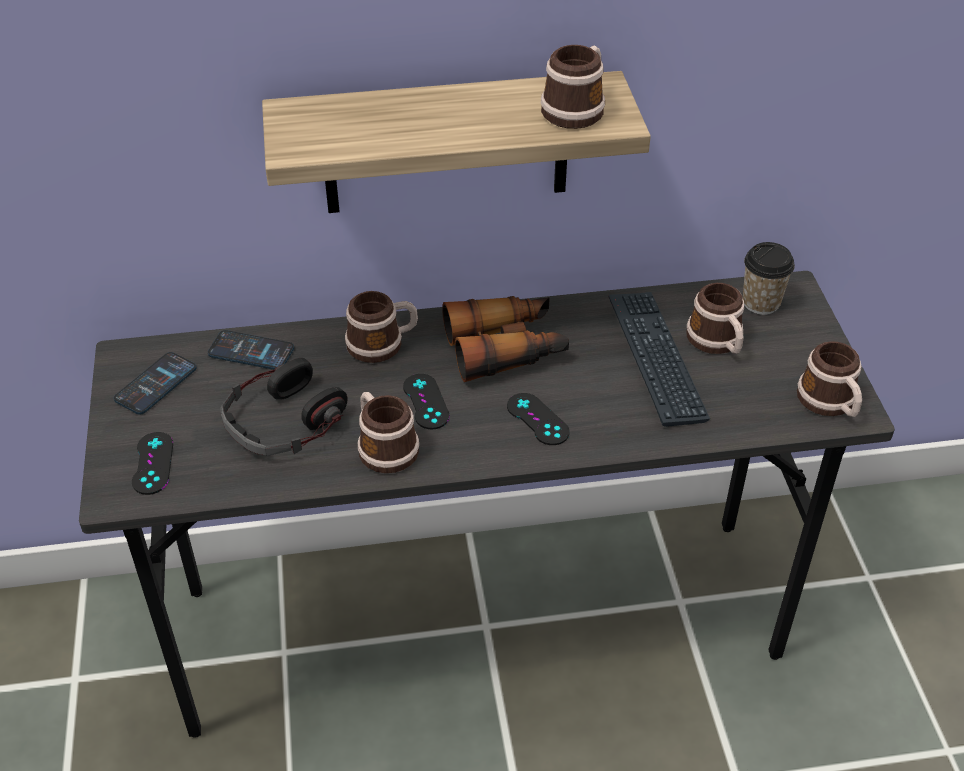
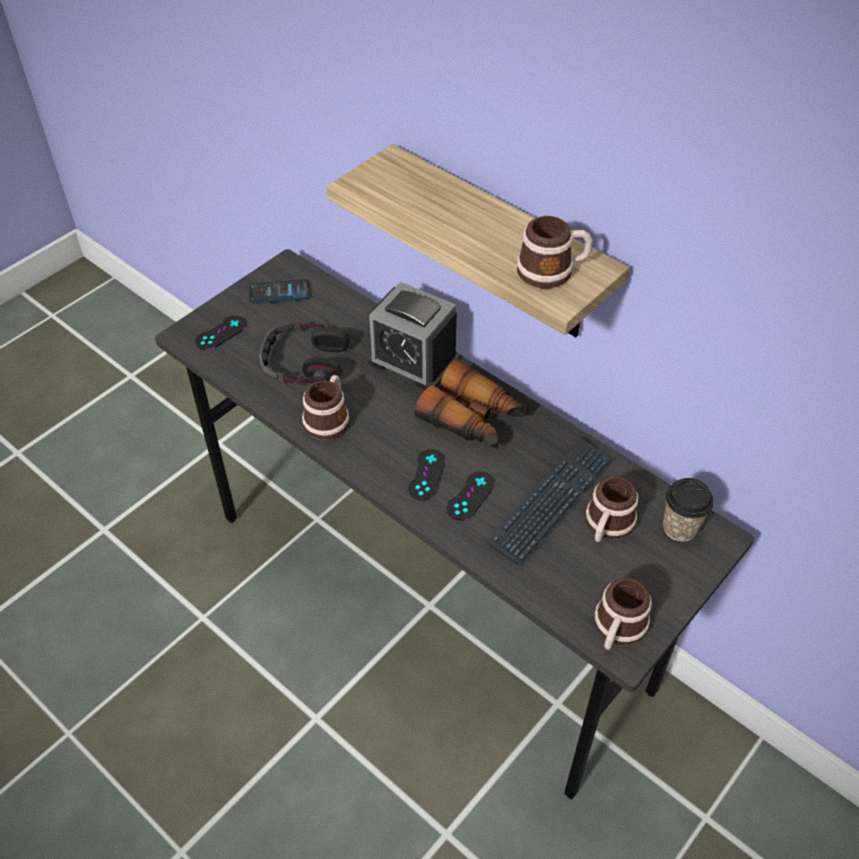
camera: 50 degrees right, 5 degrees up
phone [208,330,294,370] -> none
mug [345,291,418,363] -> alarm clock [368,282,459,390]
black game controller [403,374,450,430] -> black game controller moved to [447,471,495,521]

